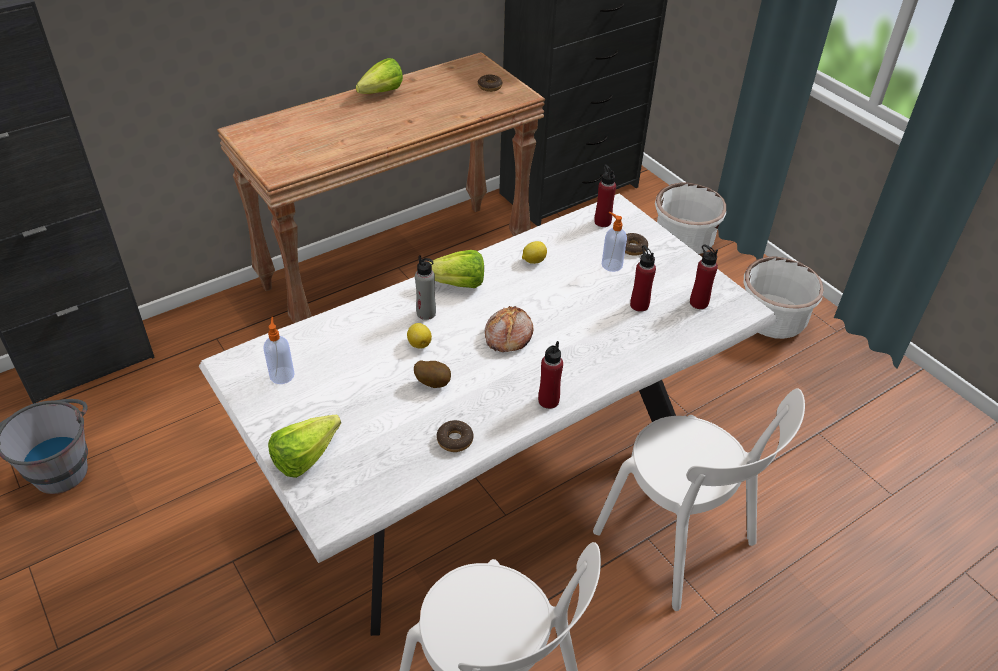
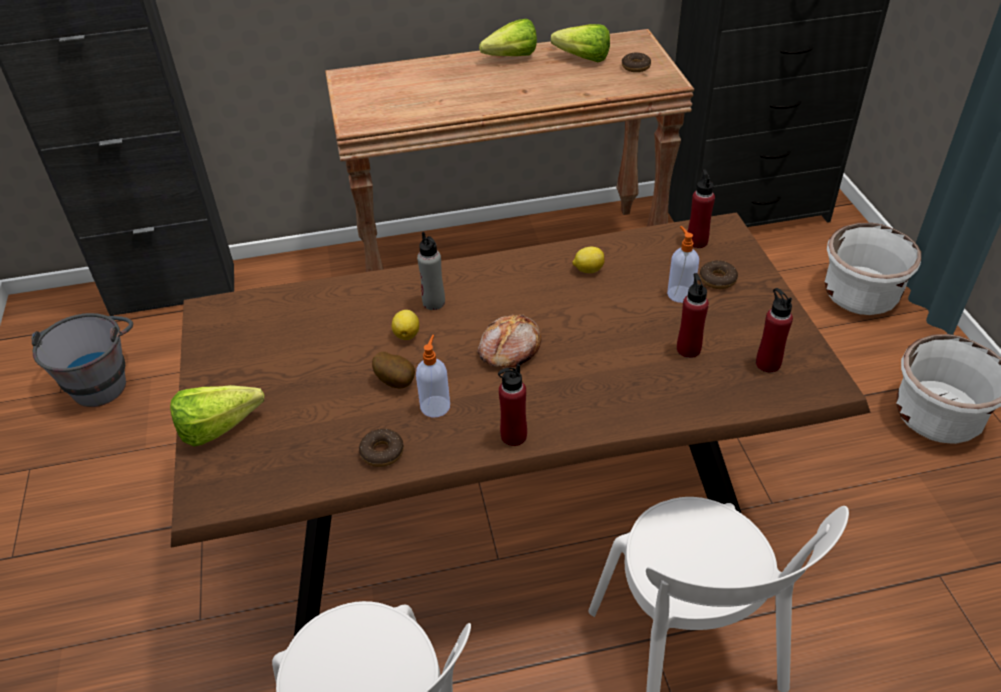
camera: 25 degrees right, 0 degrees up
white dining table [199,194,778,636] -> brown dining table [171,212,870,637]
soap dispenser [263,316,295,384] -> soap dispenser moved to [416,335,450,417]
lettuce [430,250,484,288] -> lettuce moved to [551,24,610,62]

